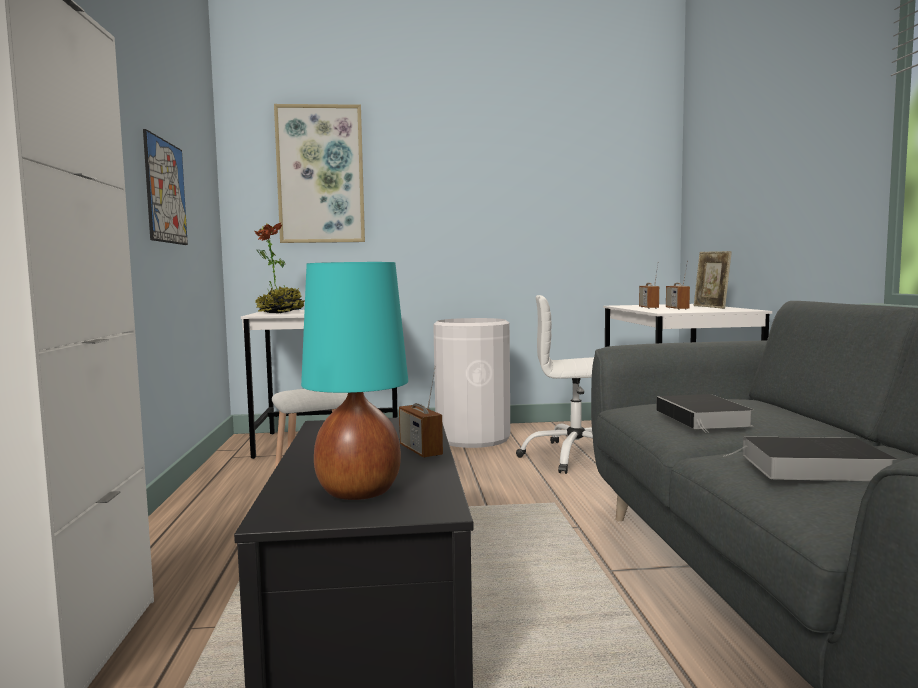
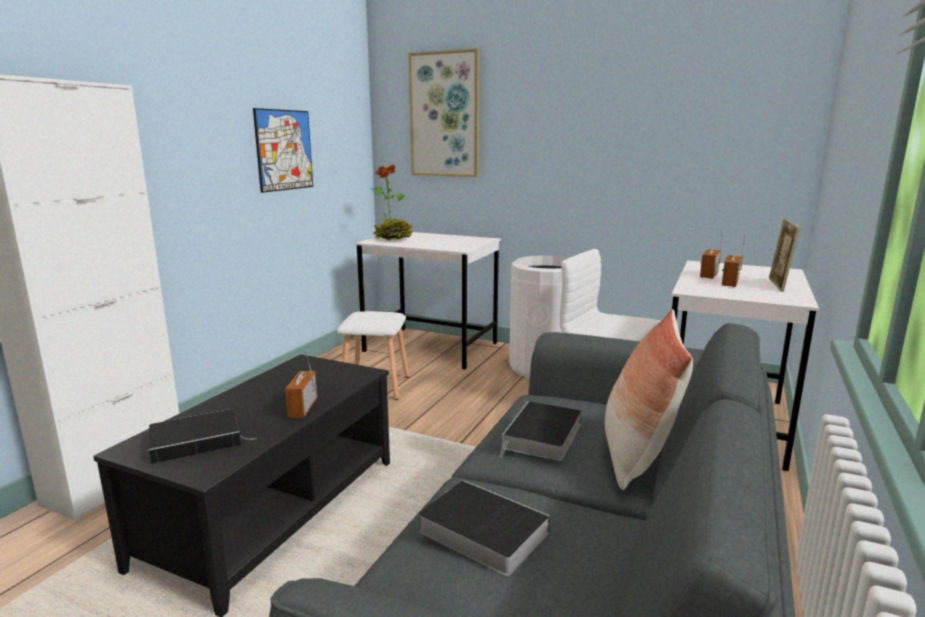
camera: 30 degrees right, 10 degrees up
turquoise table lamp [301,262,408,500] -> book [149,409,253,464]
none -> pillow [605,309,693,490]

